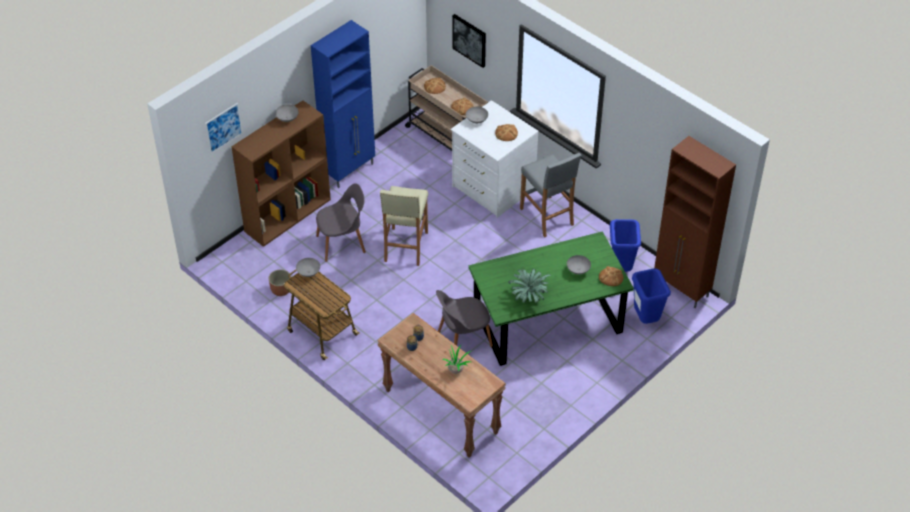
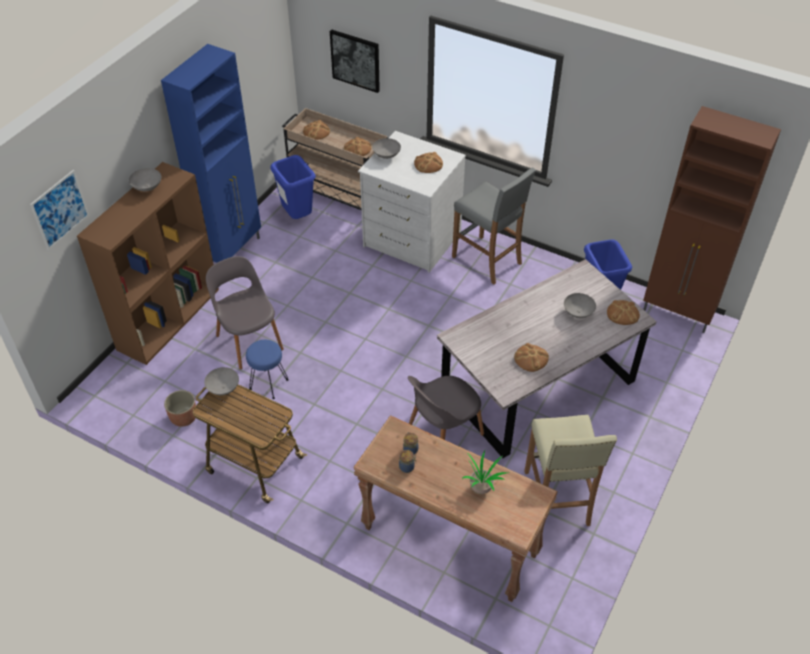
camera: 15 degrees left, 0 degrees up
grey chair [316,183,366,262] -> grey chair turned 90 degrees counterclockwise [206,256,284,370]
beige stool [380,186,428,266] -> beige stool moved to [524,415,617,526]
green dining table [468,231,634,366] -> grey dining table [437,259,657,458]
potted plant [508,268,551,303] -> bread [514,343,549,372]
blue trash can [632,268,671,324] -> blue trash can moved to [270,155,316,219]
none -> blue stool [246,340,289,399]

